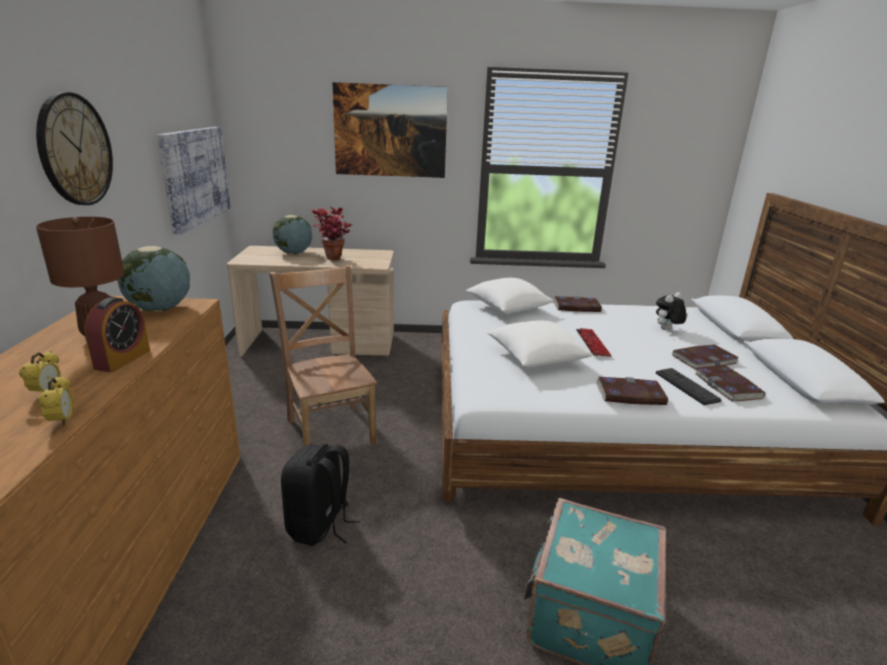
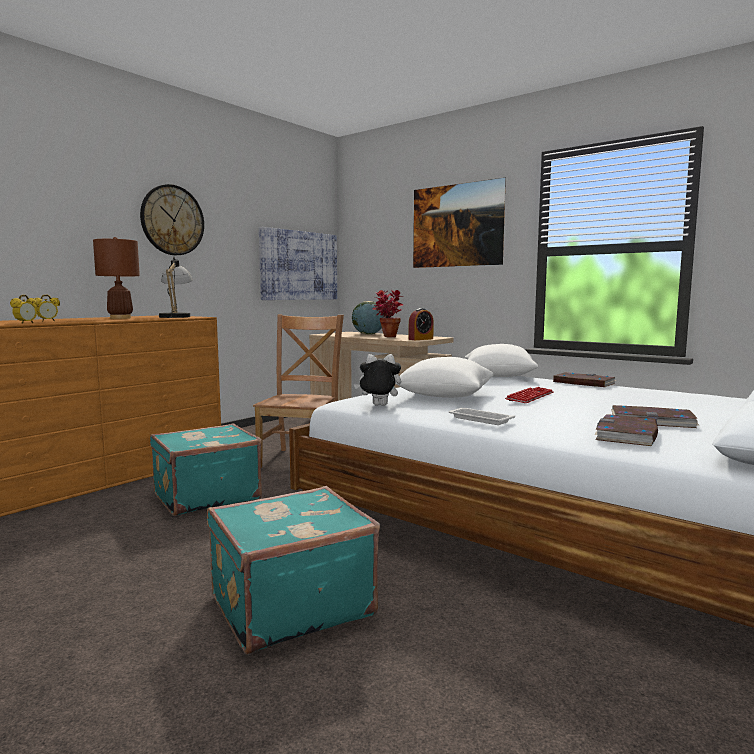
camera: 40 degrees right, 15 degrees down
alarm clock [84,297,150,372] -> alarm clock moved to [409,308,434,340]
globe [117,246,190,312] -> table lamp [159,257,193,318]
black backpack [281,444,361,546] -> turquoise suitcase [150,423,262,516]
book [596,377,669,405] -> white tray [449,408,515,425]
plush toy [656,292,687,330] -> plush toy moved to [354,354,401,406]
keyboard [656,368,722,405] -> none

